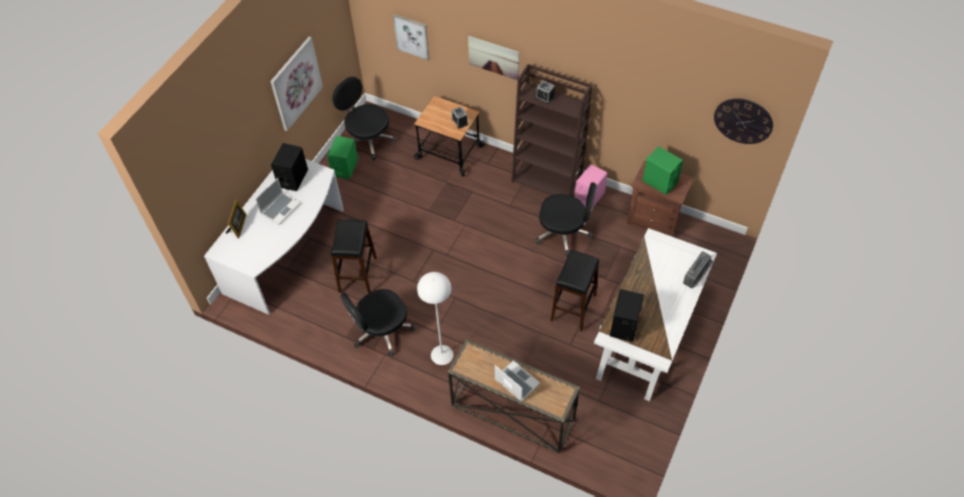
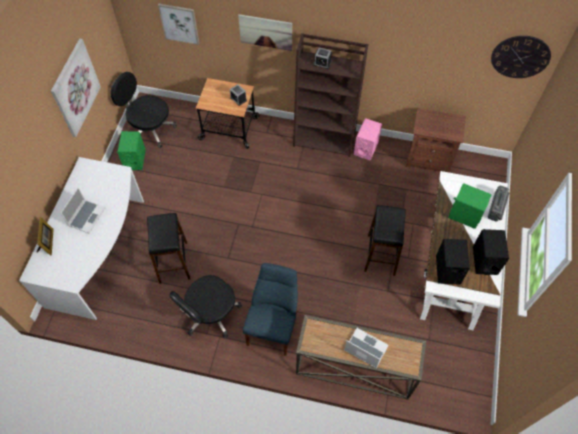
camera: 15 degrees left, 5 degrees up
black speaker [271,143,308,191] -> black speaker moved to [473,229,509,275]
white floor lamp [417,272,453,365] -> blue chair [243,263,298,356]
black office chair [536,182,597,257] -> none
green speaker [642,146,683,195] -> green speaker moved to [448,183,492,229]

